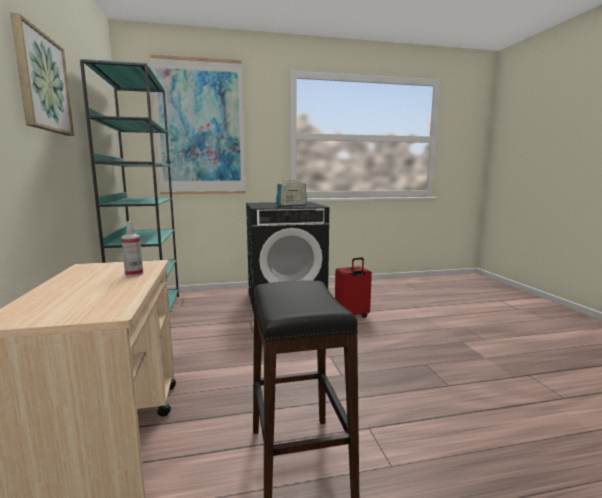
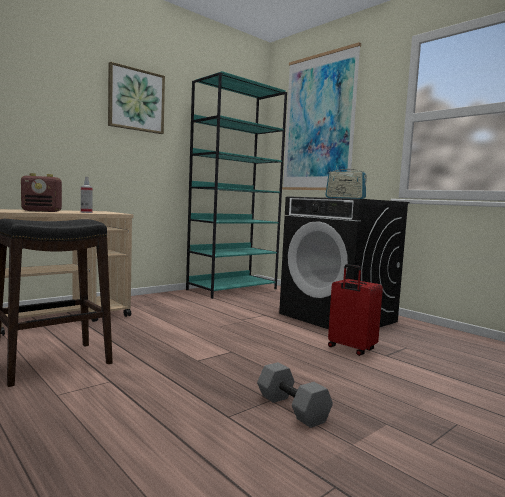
camera: 60 degrees right, 5 degrees down
none -> radio [21,173,62,212]
none -> grey dumbbell [257,362,333,428]

